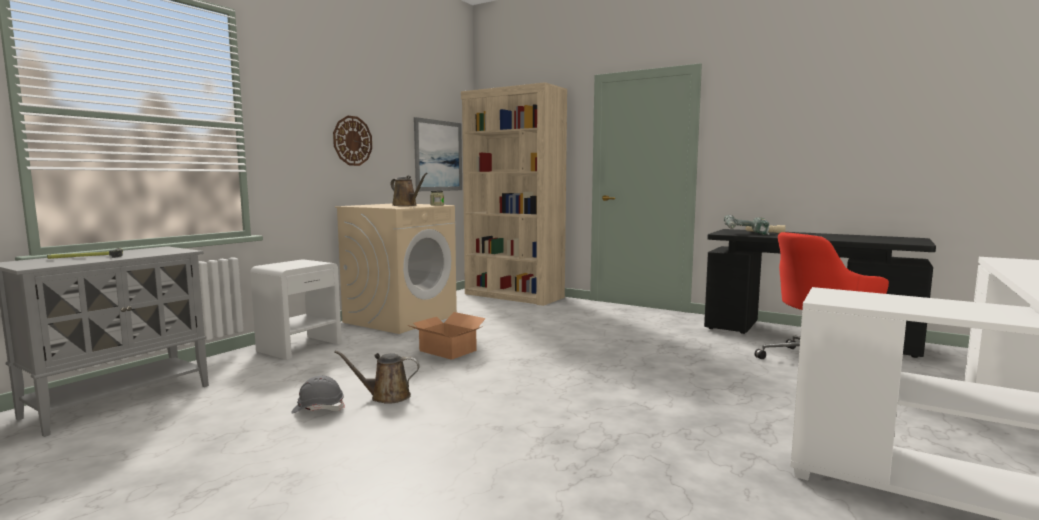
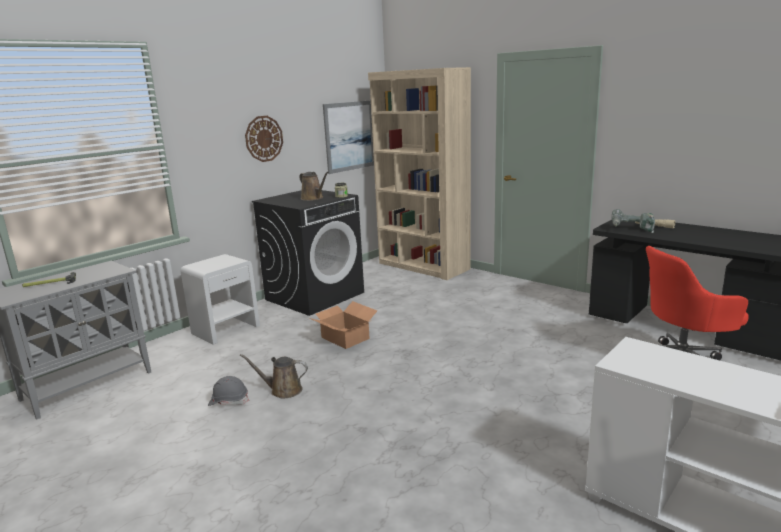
camera: 10 degrees right, 10 degrees up
beige washing machine [335,204,457,334] -> black washing machine [252,190,364,316]

